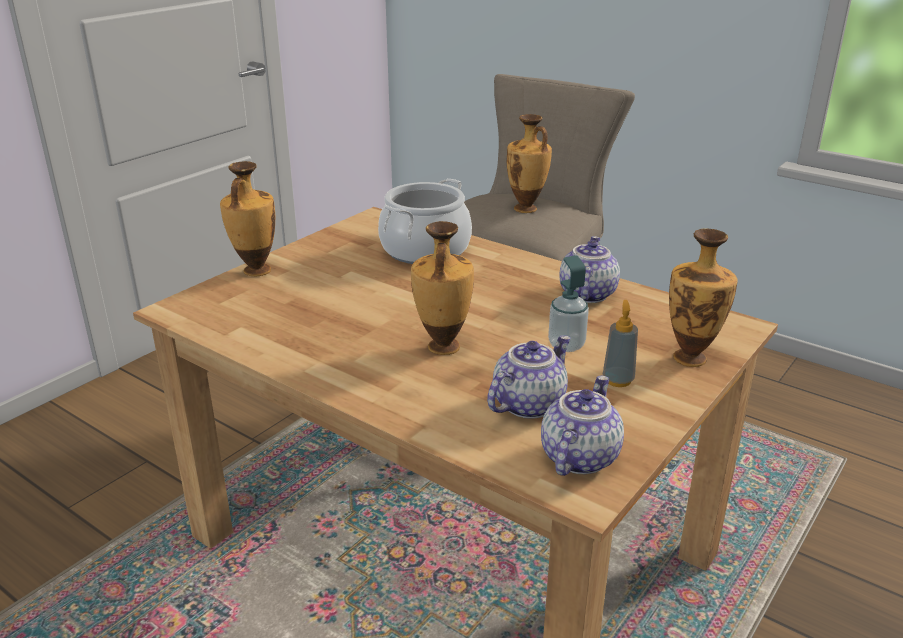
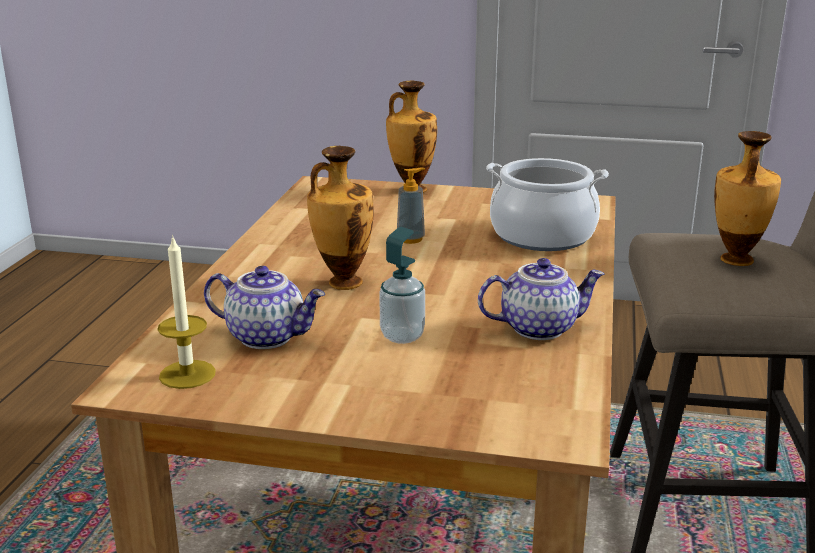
camera: 65 degrees right, 5 degrees down
teapot [541,376,624,476] -> candle [158,235,216,389]
soap dispenser [603,300,638,387] -> soap dispenser moved to [397,168,425,244]
vase [669,228,738,367] -> none

